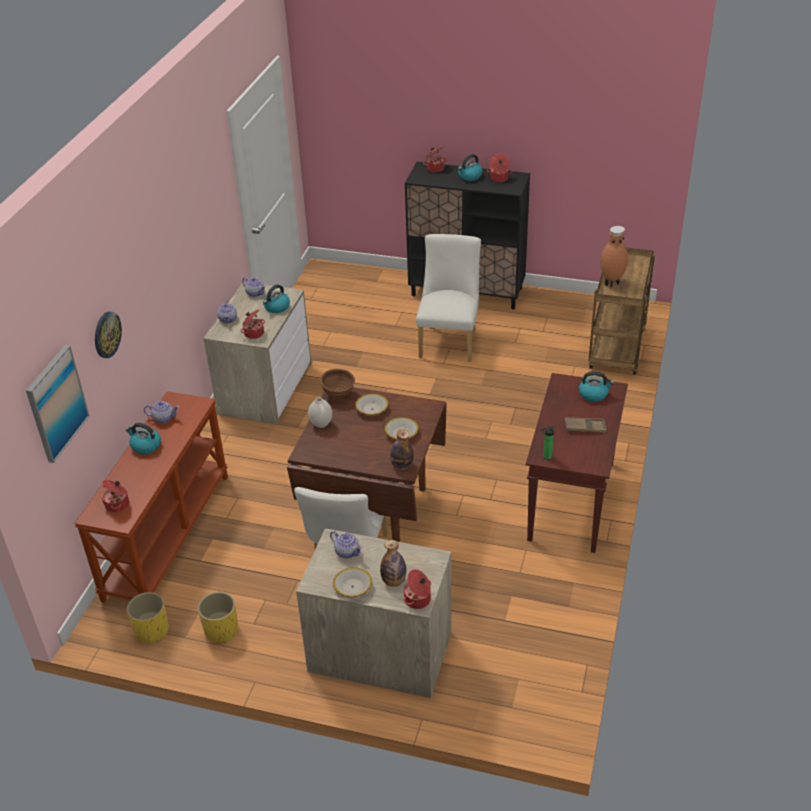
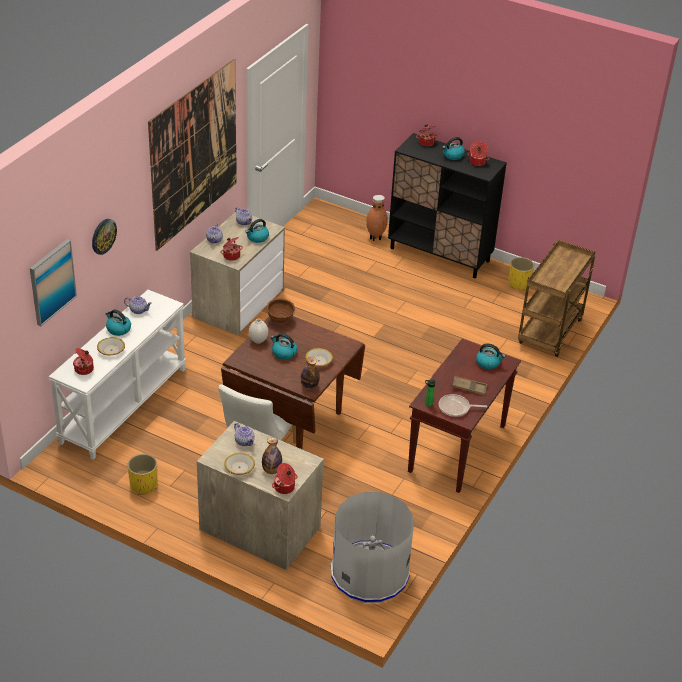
camera: 10 degrees right, 0 degrees up
brown console table [74,391,228,603] -> white console table [49,290,186,460]
yellow planter [127,592,169,643] -> yellow planter moved to [508,257,535,290]
bowl [355,394,388,415] -> bowl moved to [97,337,125,355]
white chair [416,234,481,362] -> none
brown vase [600,226,628,287] -> brown vase moved to [366,195,388,241]
none -> picture [148,59,237,251]
none -> kettle [271,333,298,360]
none -> grey trash can [331,492,414,603]
none -> frying pan [439,394,487,417]

